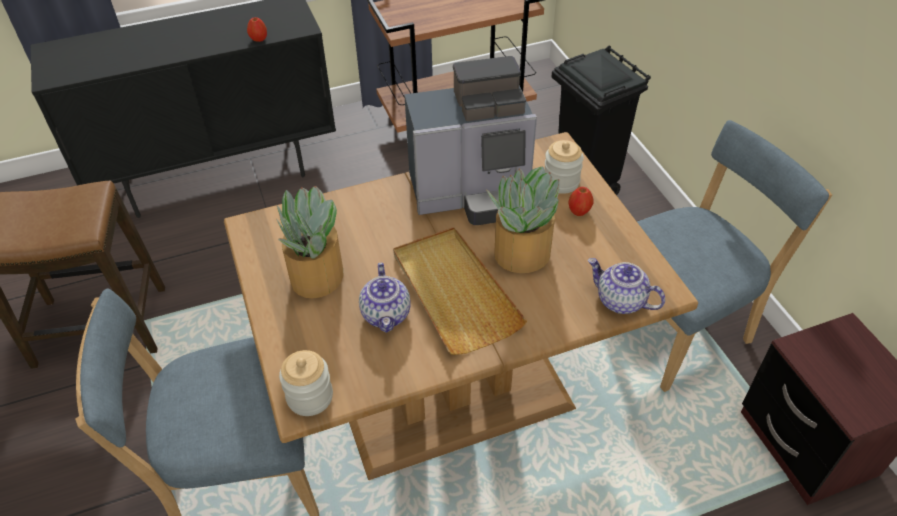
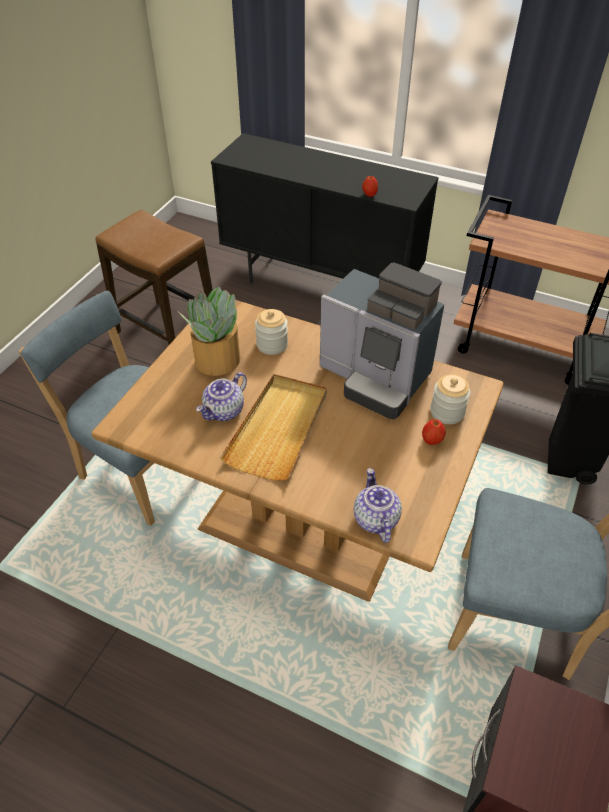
camera: 45 degrees right, 0 degrees up
jar [279,350,333,416] -> jar moved to [255,309,288,355]
potted plant [486,166,560,273] -> none

